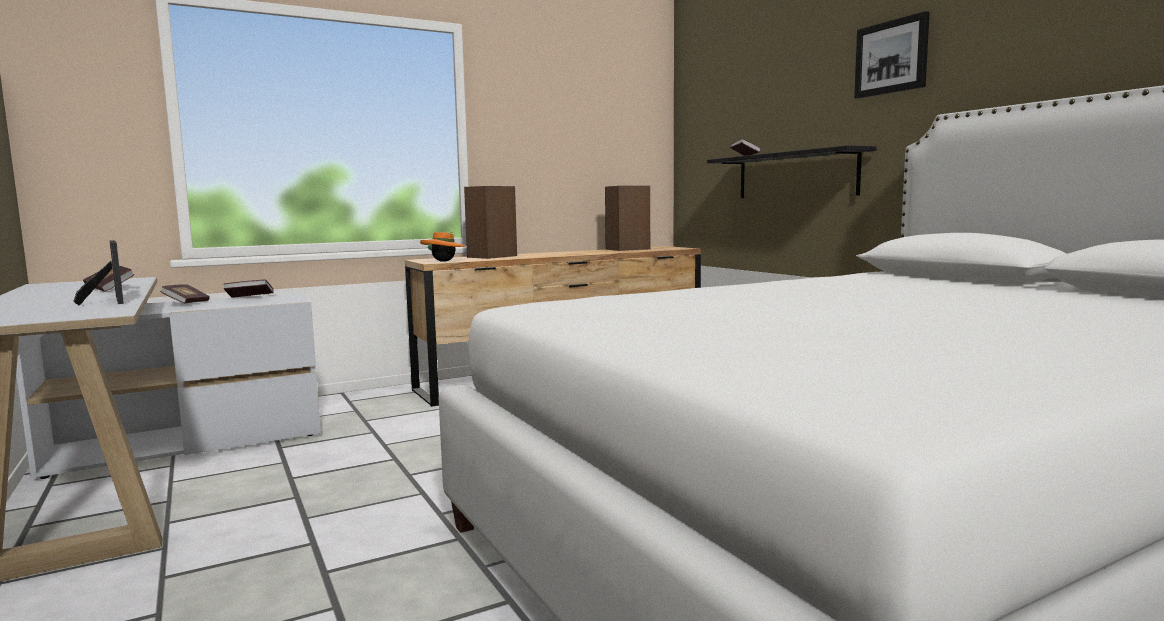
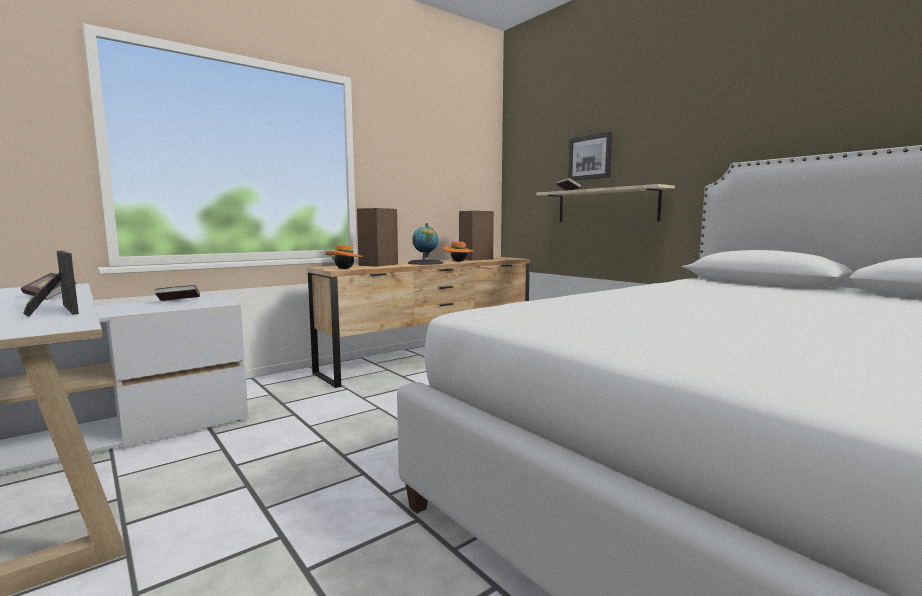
camera: 10 degrees left, 0 degrees up
book [160,284,210,303] -> none
black shelf [707,145,877,198] -> beige shelf [536,184,675,222]
picture [854,11,930,99] -> picture moved to [568,132,612,181]
none -> globe [408,223,443,265]
none -> orange hat [443,241,473,262]

